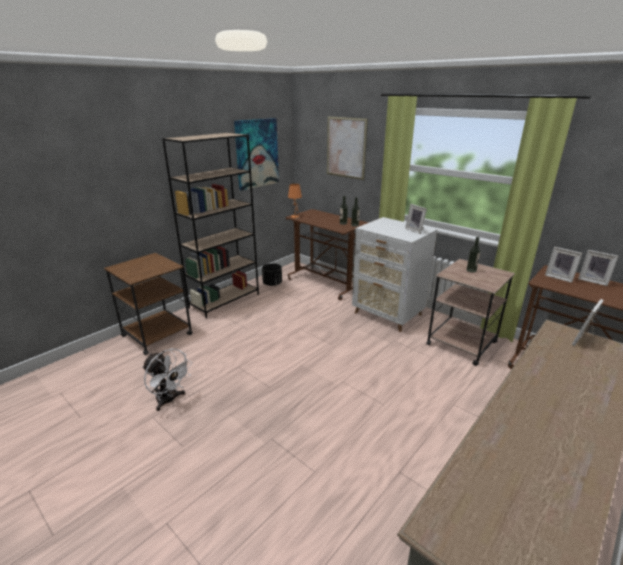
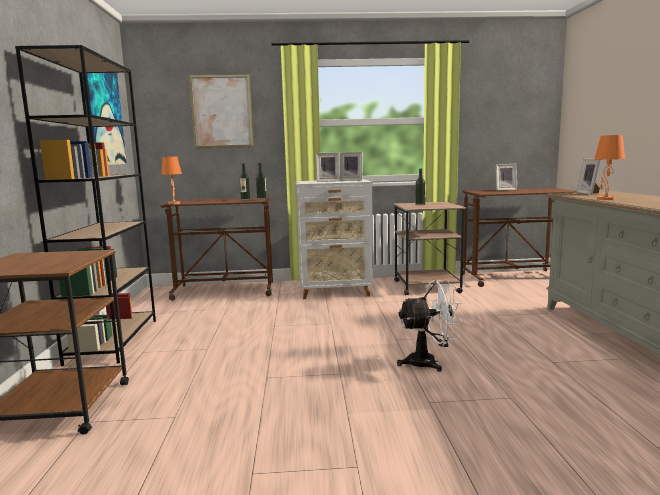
camera: 45 degrees left, 15 degrees down
white fan [142,349,192,411] -> white fan moved to [397,280,463,372]
black planter [262,263,282,286] -> none
picture frame [545,247,582,283] -> picture frame moved to [316,152,340,182]
none -> orange table lamp [594,135,625,200]

